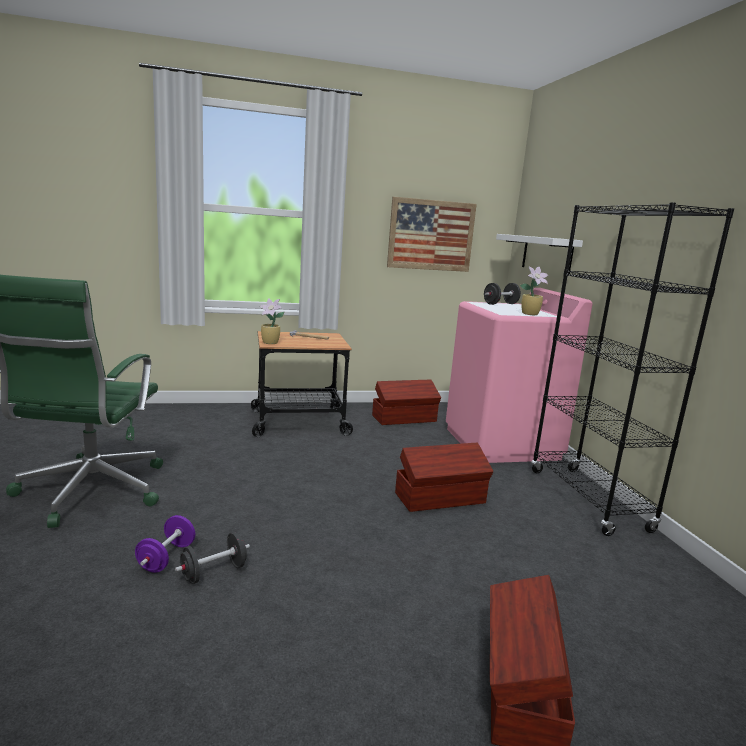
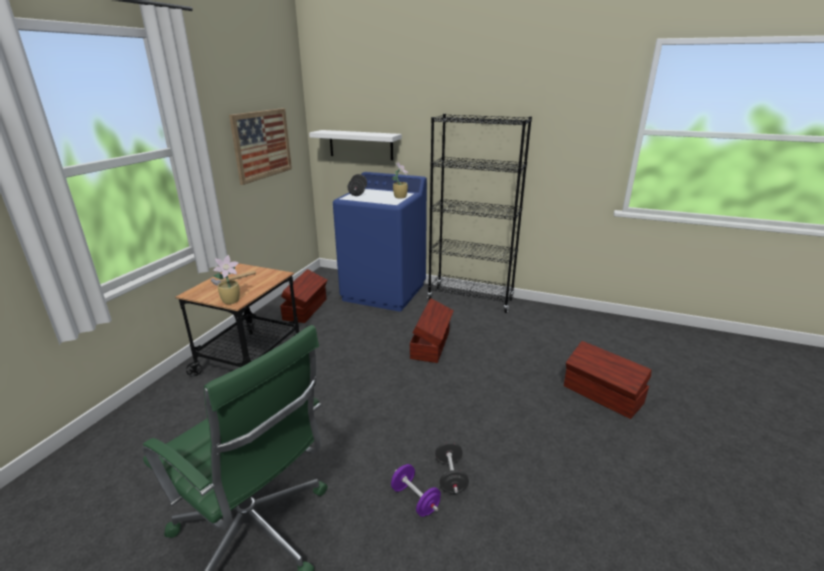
camera: 55 degrees left, 10 degrees up
pink washing machine [446,288,592,463] -> blue washing machine [333,172,427,312]

